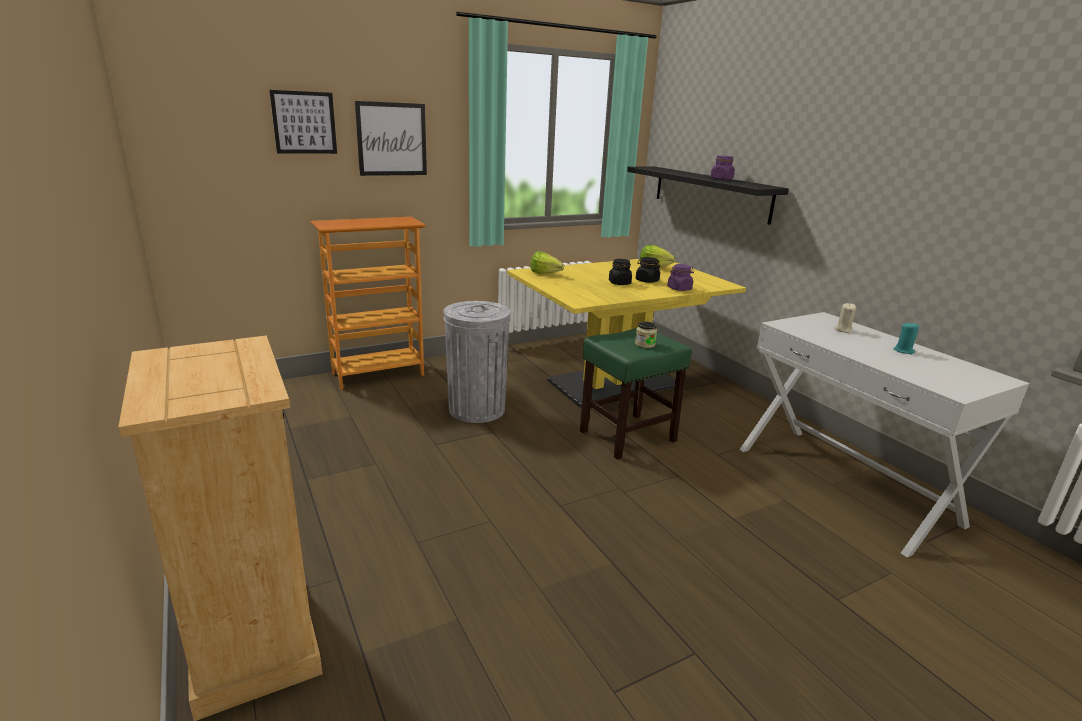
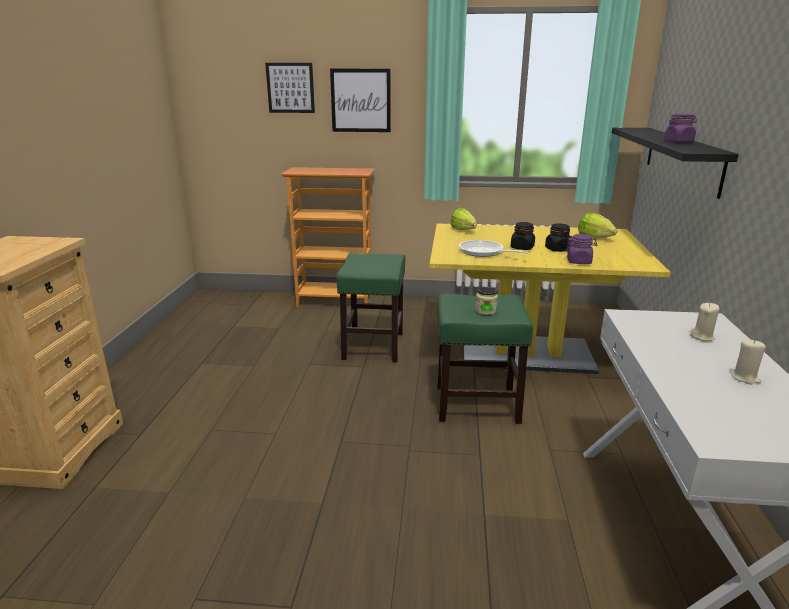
camera: 35 degrees right, 0 degrees up
grey trash can [443,301,511,423] -> green stool [336,253,406,363]
turquoise candle [893,323,919,354] -> beige candle [730,339,766,384]
none -> frying pan [459,240,528,257]

